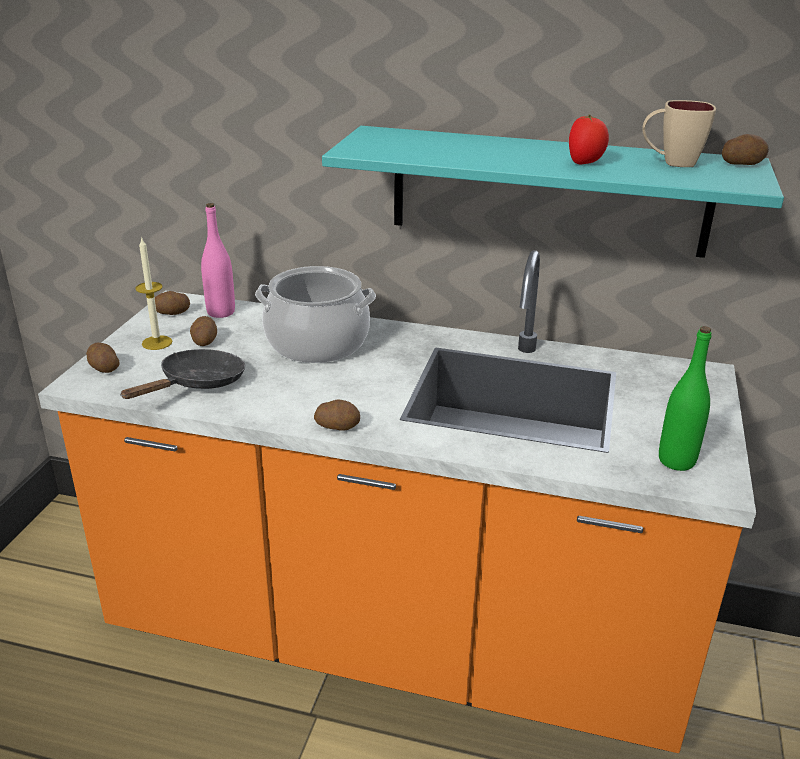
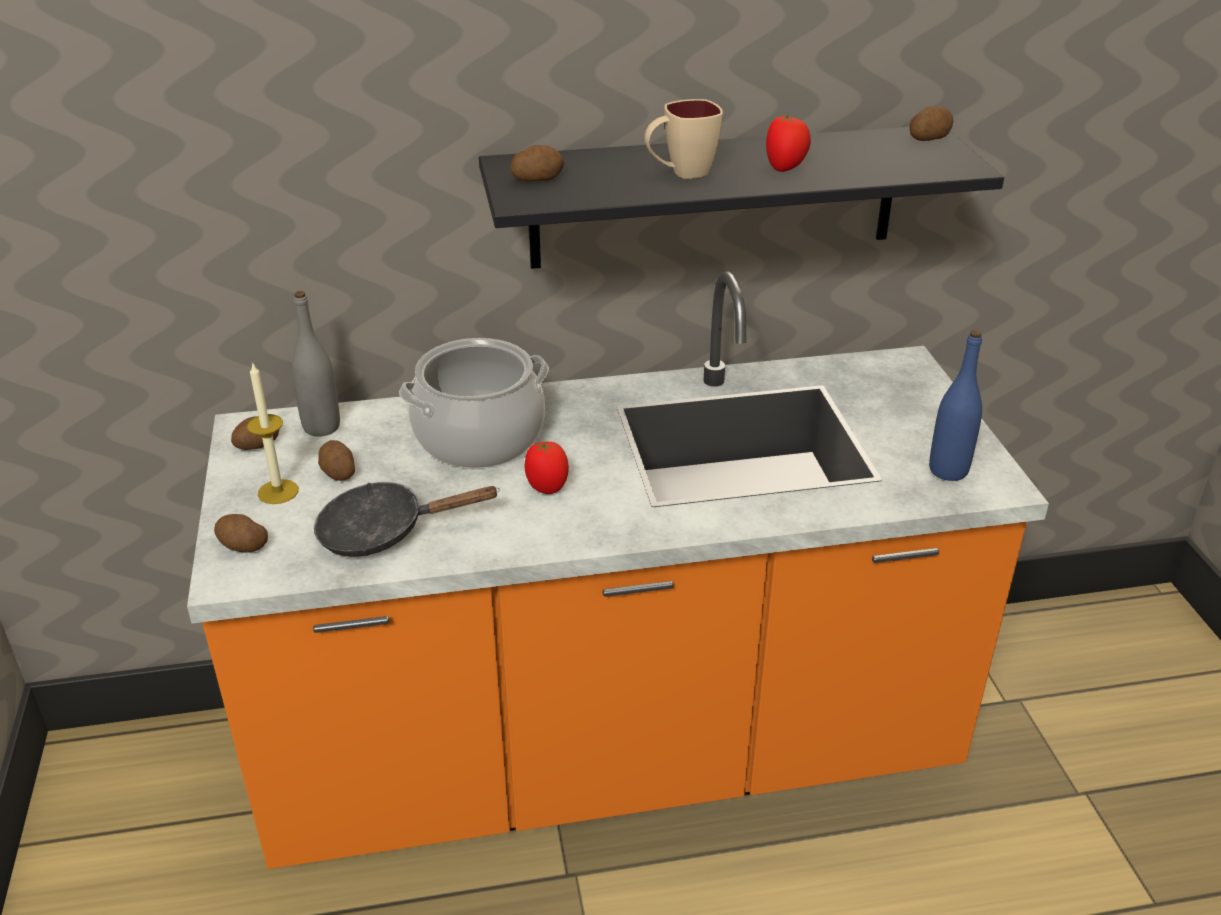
camera: 25 degrees left, 5 degrees up
black frying pan [120,349,245,399] -> black frying pan turned 105 degrees counterclockwise [314,482,500,557]
pink bottle [201,203,235,318] -> grey bottle [292,291,340,436]
potato [314,399,360,431] -> potato moved to [511,145,565,182]
turquoise shelf [322,126,784,258] -> black shelf [479,127,1004,269]
beige mug [642,100,716,167] -> beige mug moved to [645,99,723,179]
green bottle [659,326,712,471] -> blue bottle [929,330,982,481]
none -> tomato [524,442,569,494]

